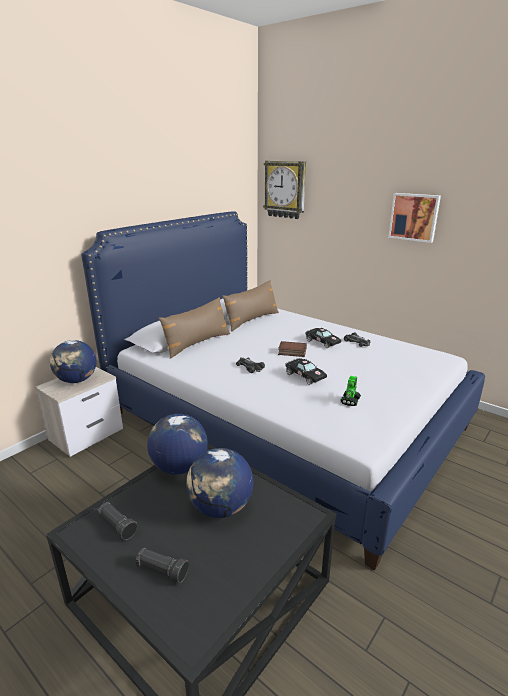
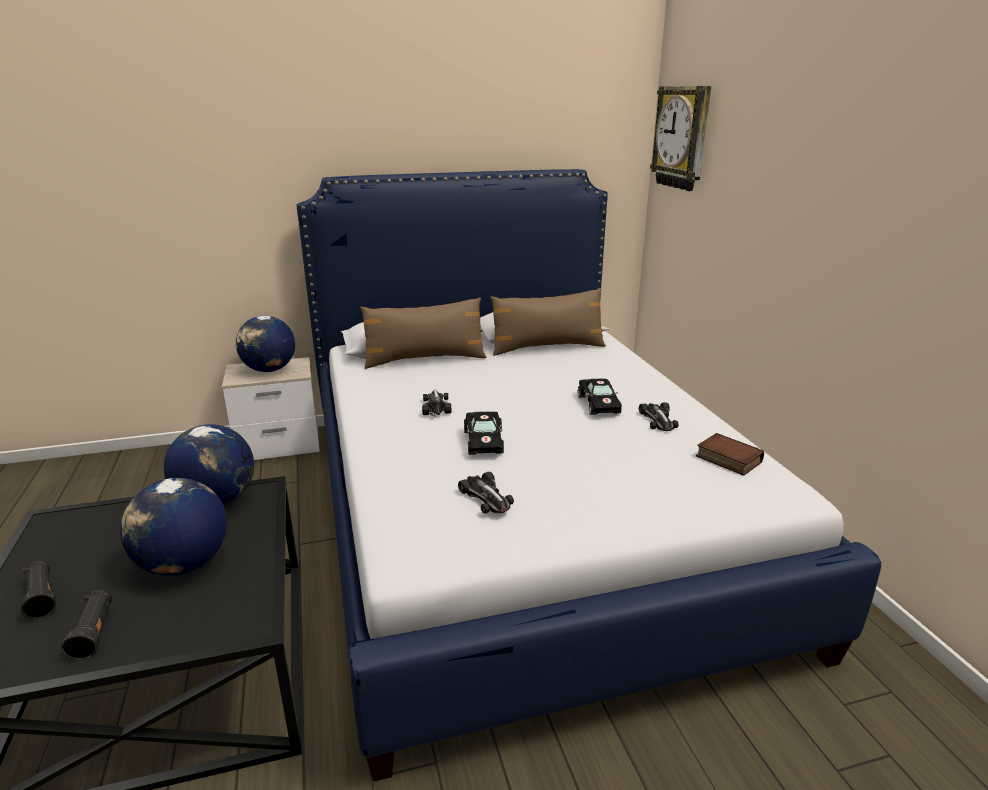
camera: 35 degrees right, 0 degrees up
black flashlight [97,502,138,540] -> black flashlight moved to [61,590,112,659]
book [278,341,307,357] -> book moved to [696,433,764,476]
toy robot [340,376,361,406] -> toy car [458,472,514,514]
picture [388,193,441,243] -> none

